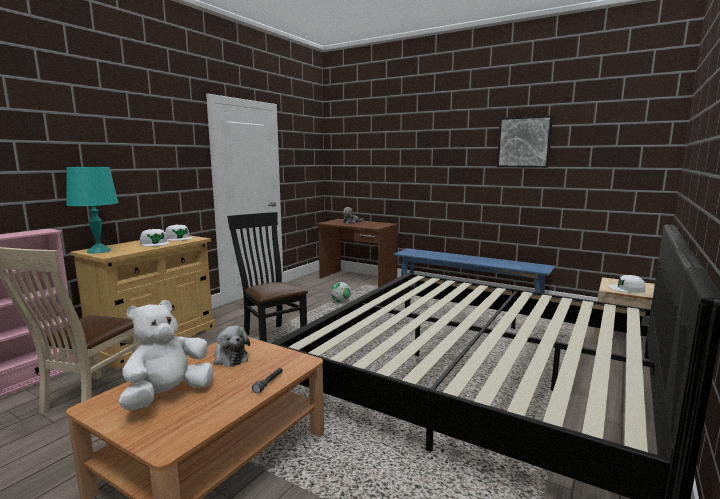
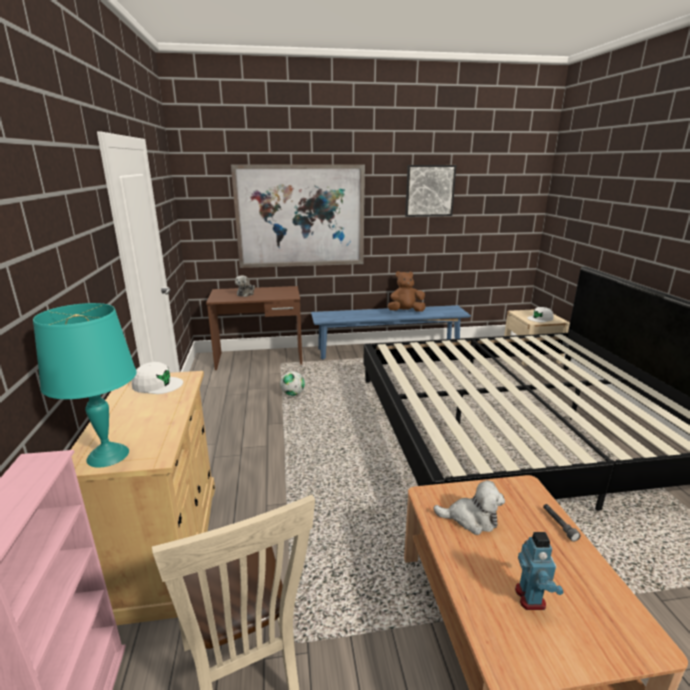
camera: 40 degrees left, 10 degrees up
white plush toy [119,300,213,411] -> toy robot [515,532,564,610]
white cap [140,229,170,247] -> none
black chair [227,212,308,342] -> none
none -> picture [231,164,365,268]
none -> brown plush toy [388,271,426,312]

